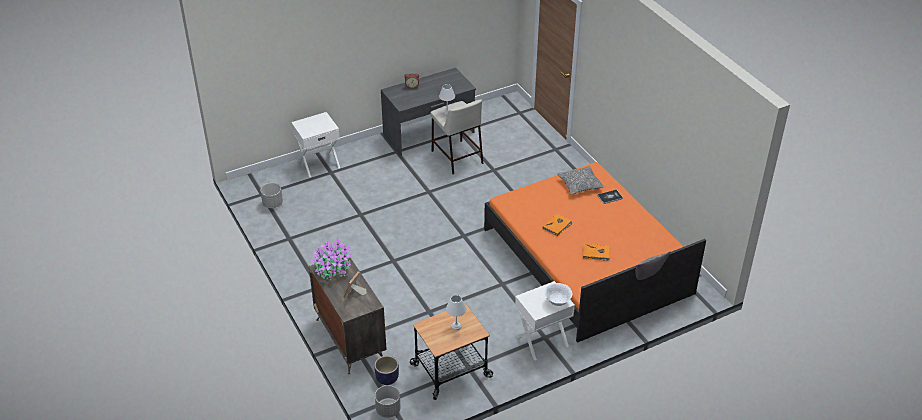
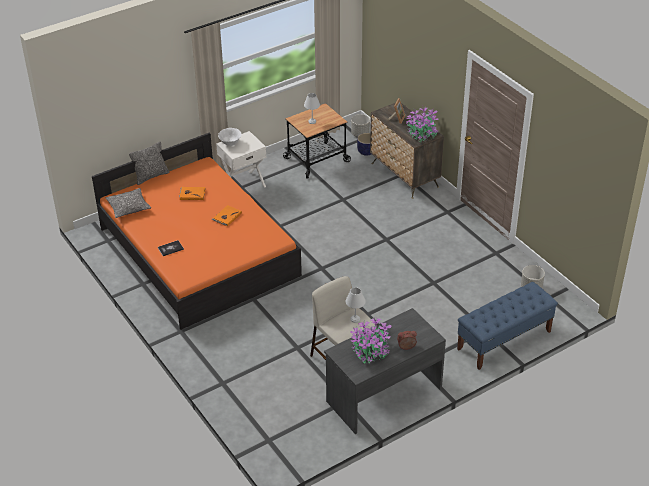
camera: 175 degrees right, 0 degrees up
white nightstand [291,112,340,178] -> blue bench [457,282,558,370]
pillow [557,166,604,195] -> pillow moved to [106,188,151,218]
none -> potted plant [350,317,392,364]

